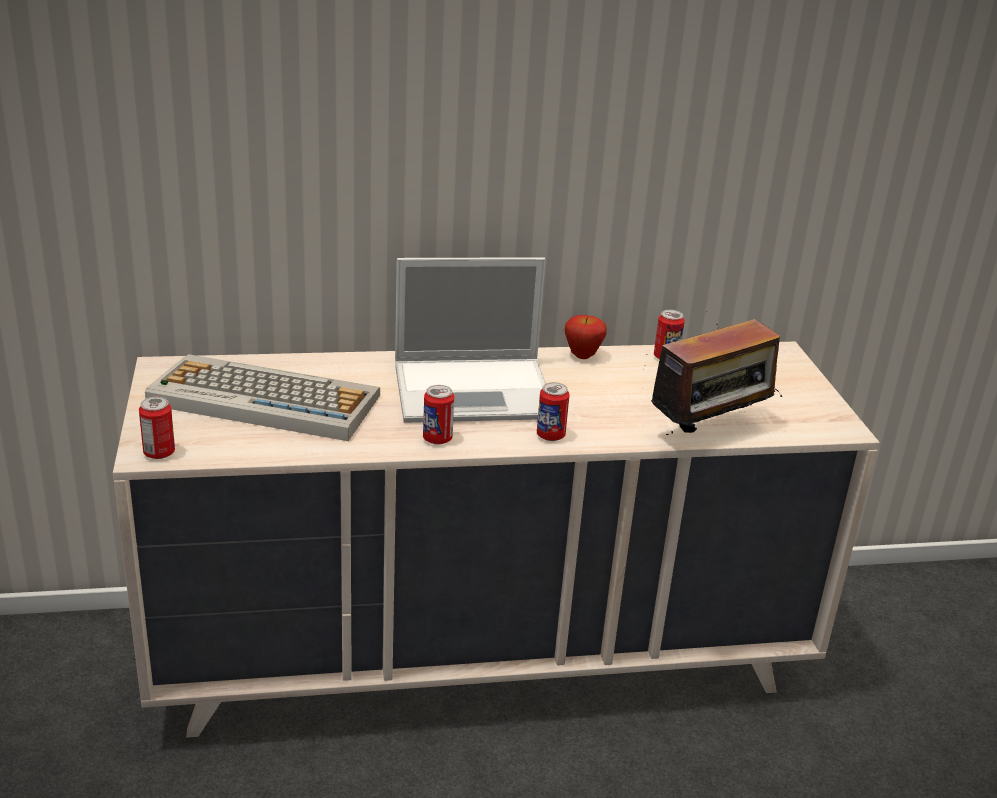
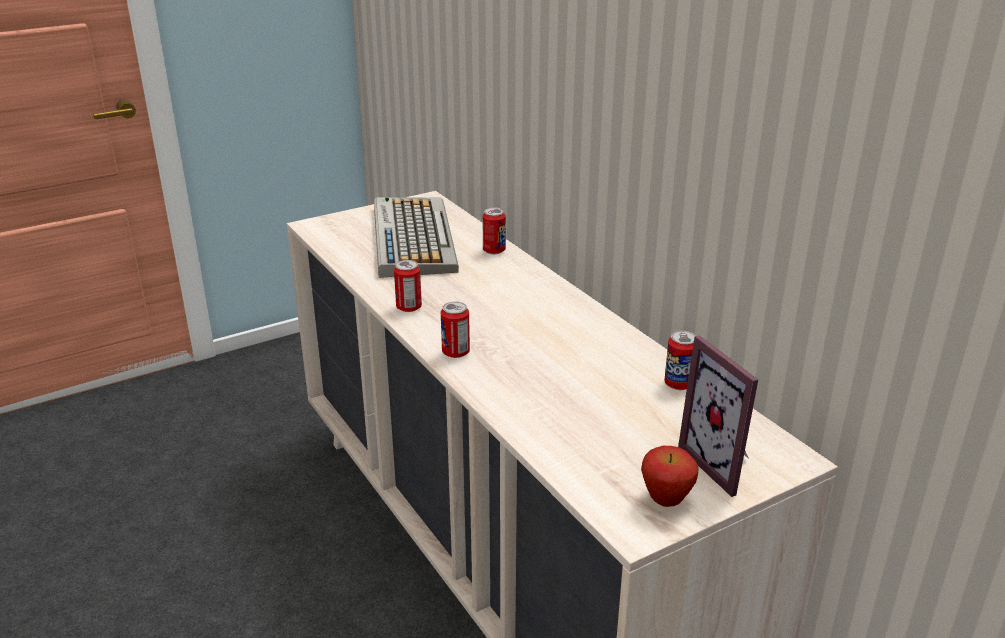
camera: 70 degrees right, 0 degrees up
can [139,397,175,459] -> can moved to [482,208,506,254]
laptop [395,257,546,423] -> none
apple [565,315,607,359] -> apple moved to [641,446,699,507]
radio [646,319,782,435] -> none
none -> picture frame [678,335,758,497]

